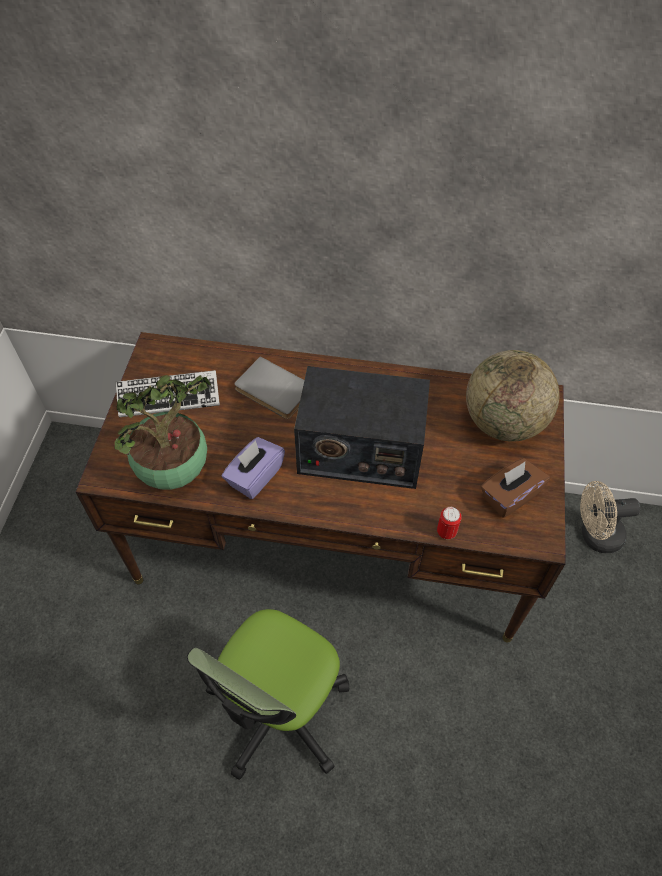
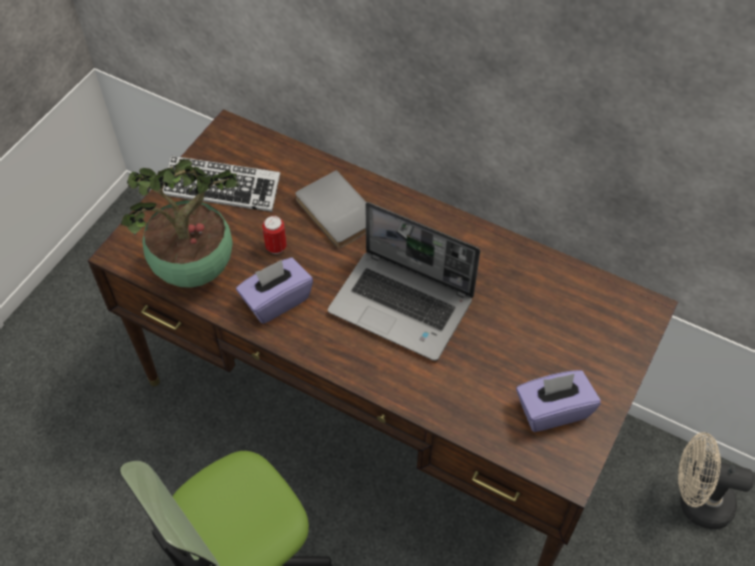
camera: 20 degrees right, 0 degrees up
radio [294,366,430,489] -> laptop [328,202,480,361]
can [437,507,462,539] -> can moved to [262,216,287,254]
globe [466,350,560,442] -> none
brown tissue box [481,458,550,518] -> purple tissue box [516,370,601,432]

